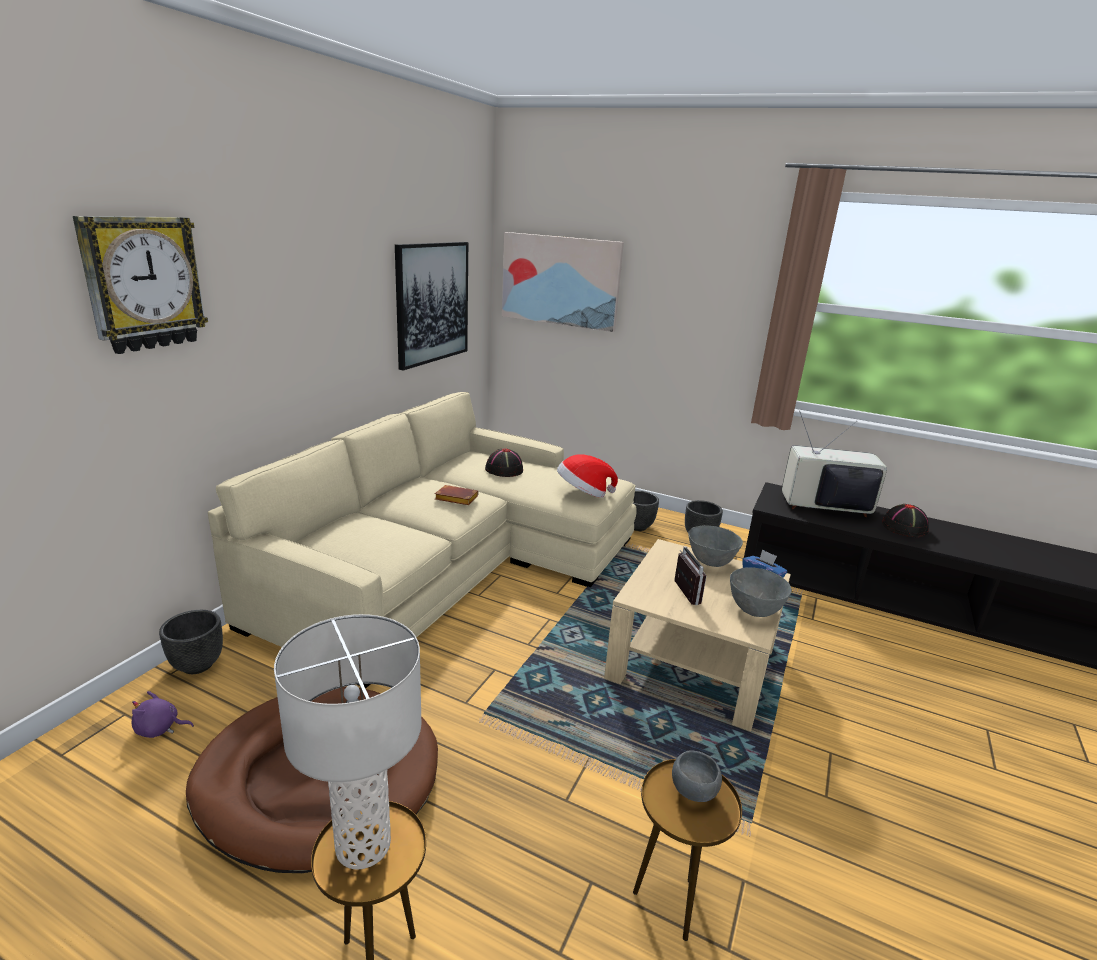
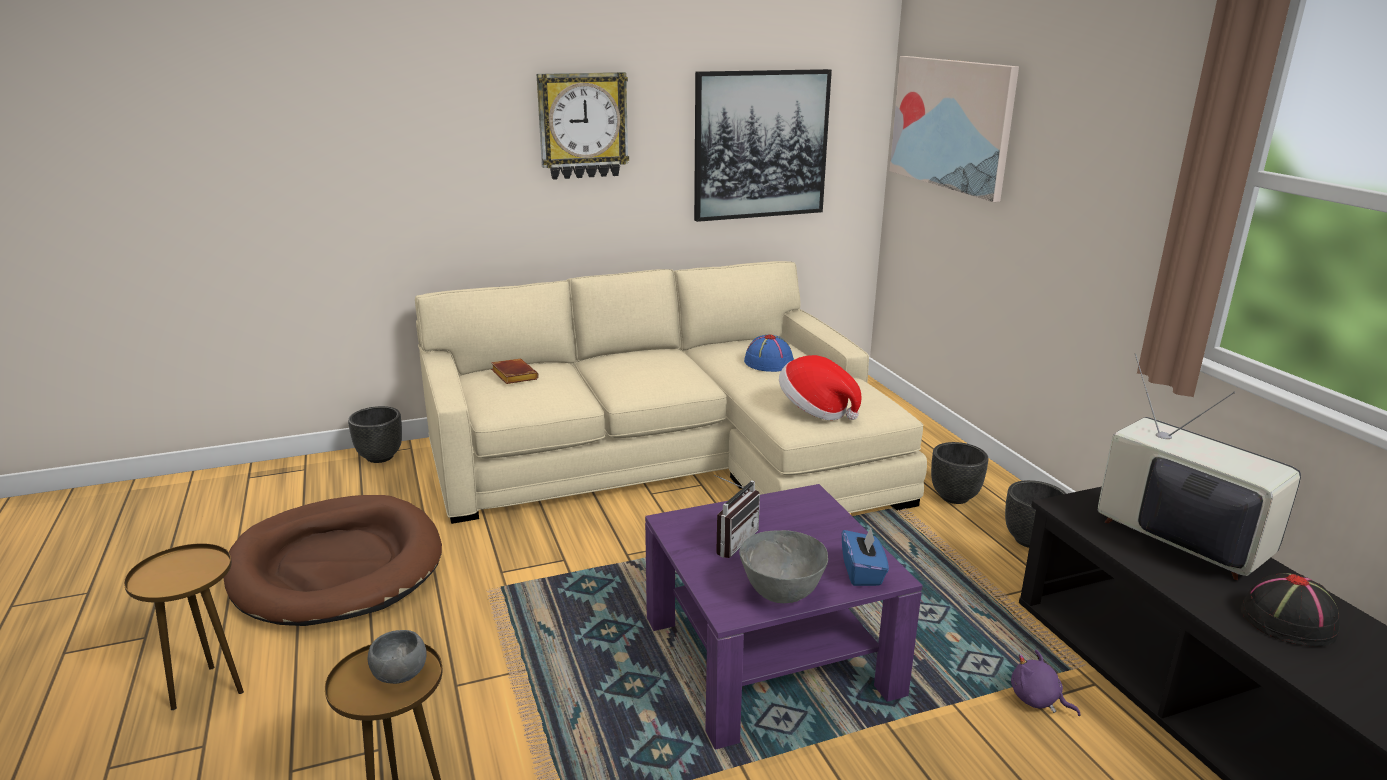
camera: 45 degrees right, 0 degrees up
wall clock [73,216,208,354] -> wall clock moved to [537,72,629,180]
purple plush toy [132,691,194,738] -> purple plush toy moved to [1011,650,1081,716]
white table lamp [274,614,421,869] -> none
brown book [435,485,479,505] -> brown book moved to [491,359,539,384]
black hat [485,448,523,477] -> blue hat [744,334,794,372]
beige coffee table [604,539,791,731] -> purple coffee table [645,484,922,750]
grey bowl [688,525,743,567] -> none

